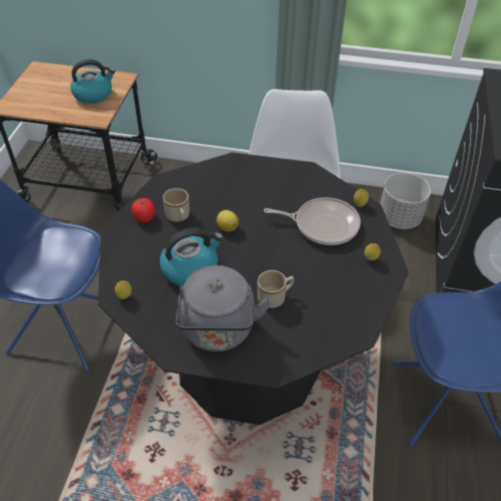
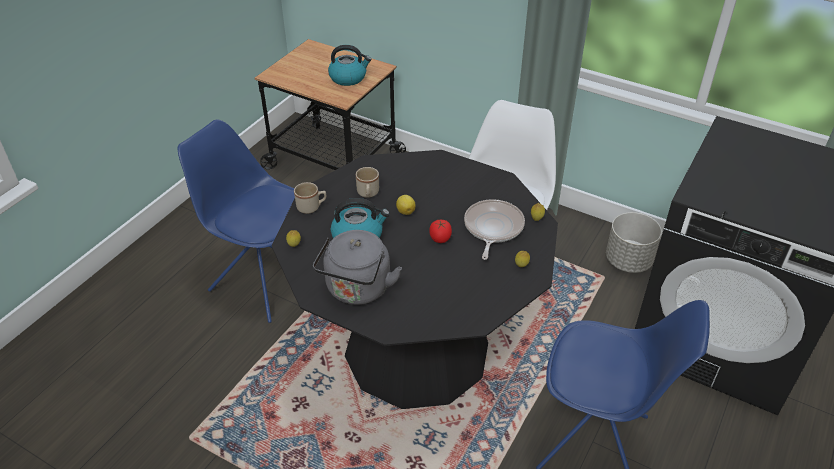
camera: 20 degrees right, 5 degrees down
tomato [131,198,155,223] -> tomato moved to [429,220,452,243]
beige mug [257,270,294,308] -> beige mug moved to [294,182,326,214]
frying pan [264,197,361,245] -> frying pan turned 105 degrees counterclockwise [464,199,525,260]

